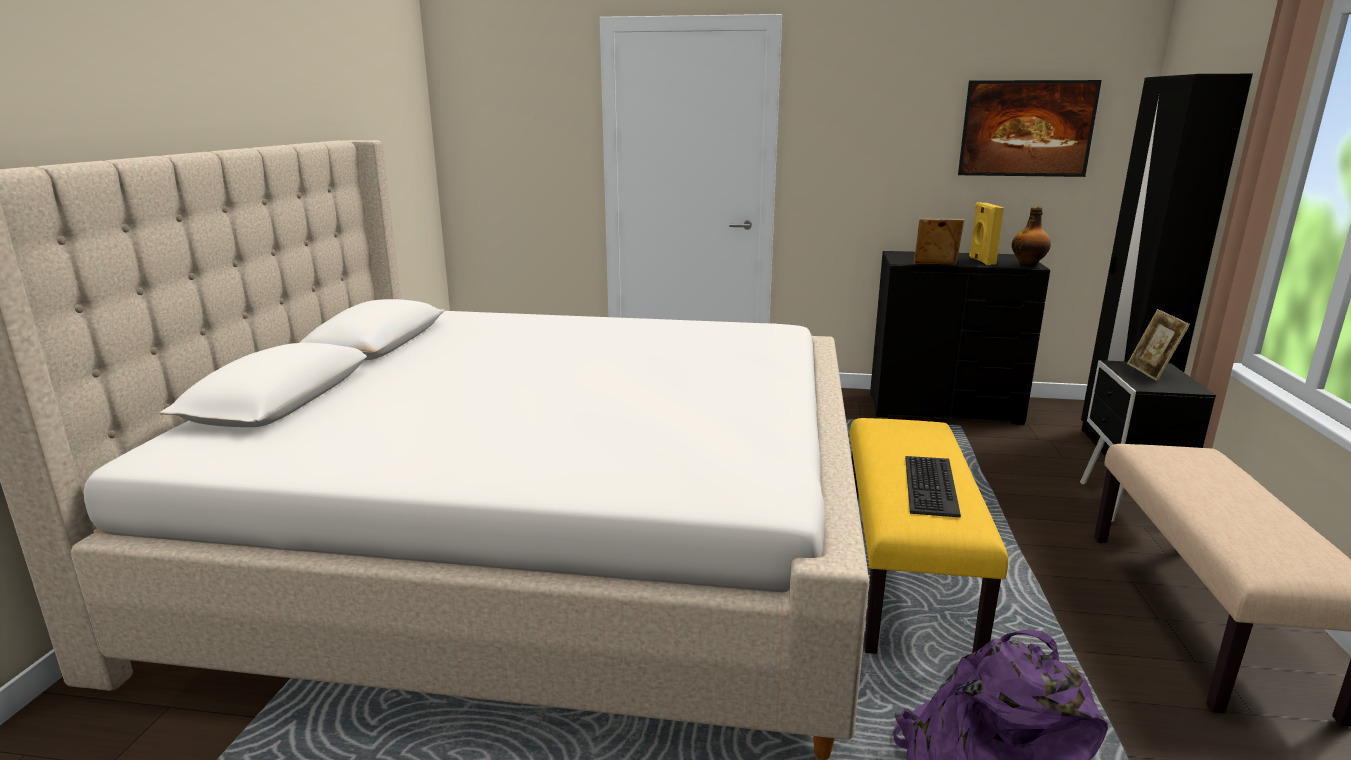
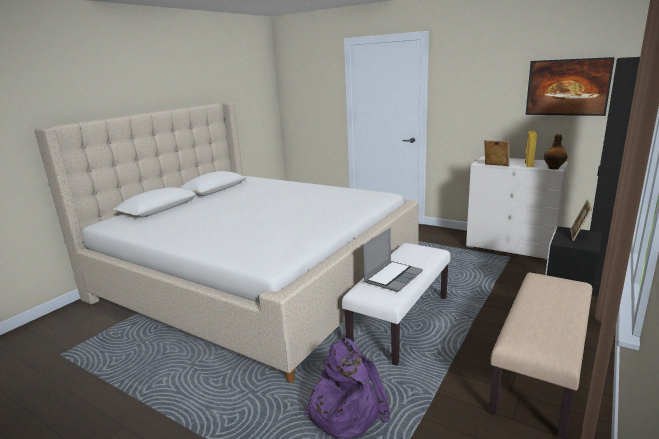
camera: 25 degrees right, 0 degrees up
yellow bench [850,418,1008,654] -> white bench [342,243,450,366]
black dresser [870,251,1050,425] -> white dresser [466,156,568,261]
keyboard [905,456,961,518] -> laptop [363,228,423,292]

